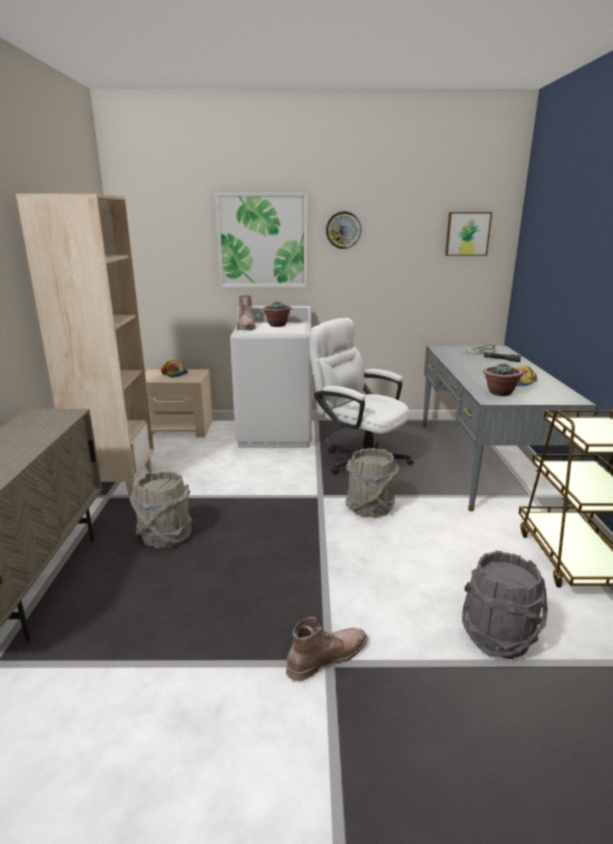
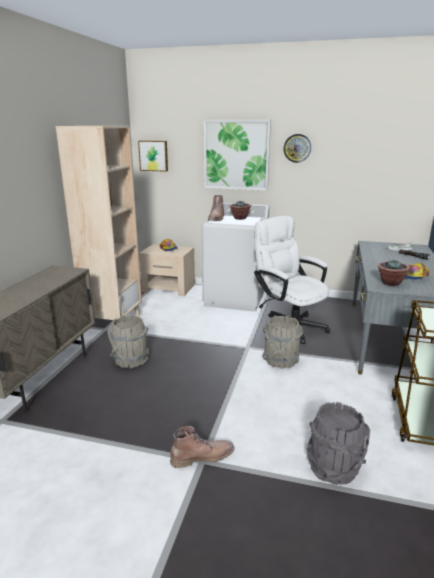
camera: 15 degrees right, 0 degrees up
picture [445,212,492,256] -> picture moved to [138,141,168,172]

